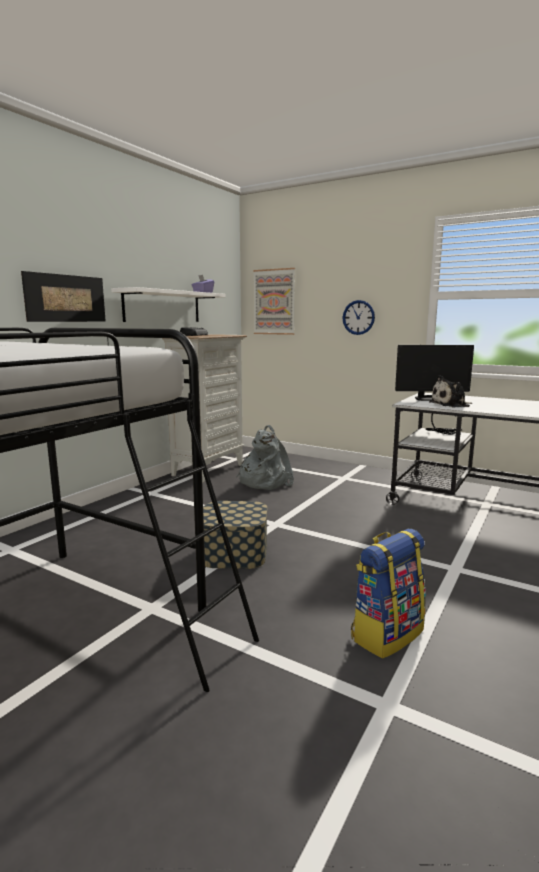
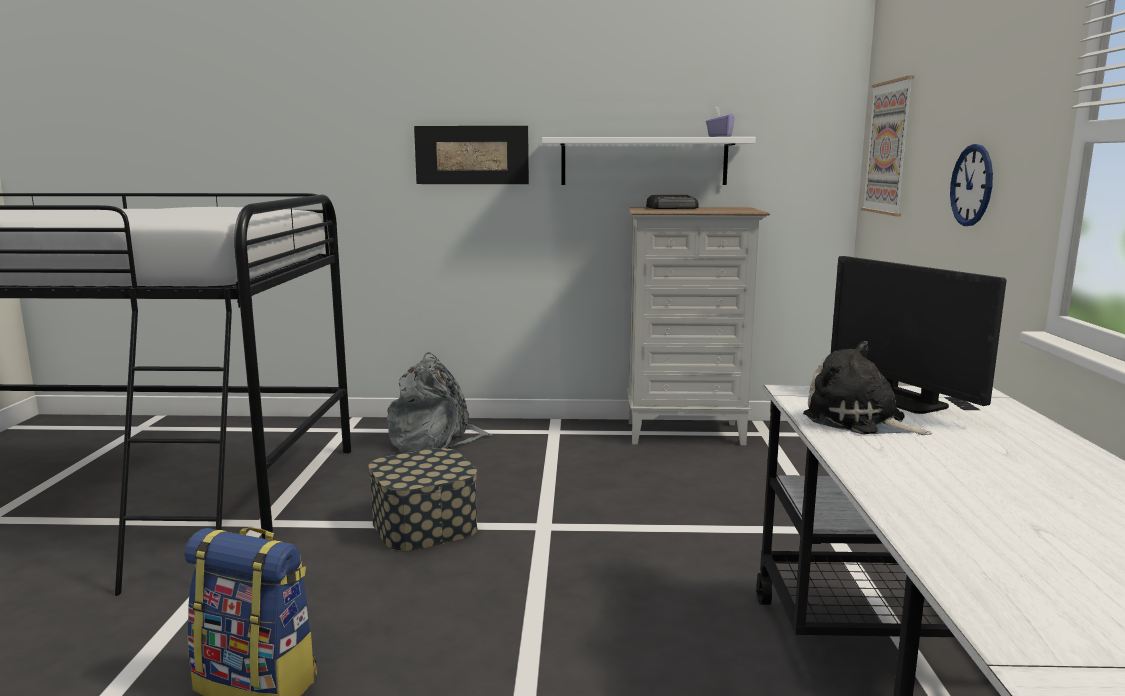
camera: 60 degrees right, 0 degrees up
grey backpack [236,425,294,490] -> grey backpack moved to [387,352,493,453]

